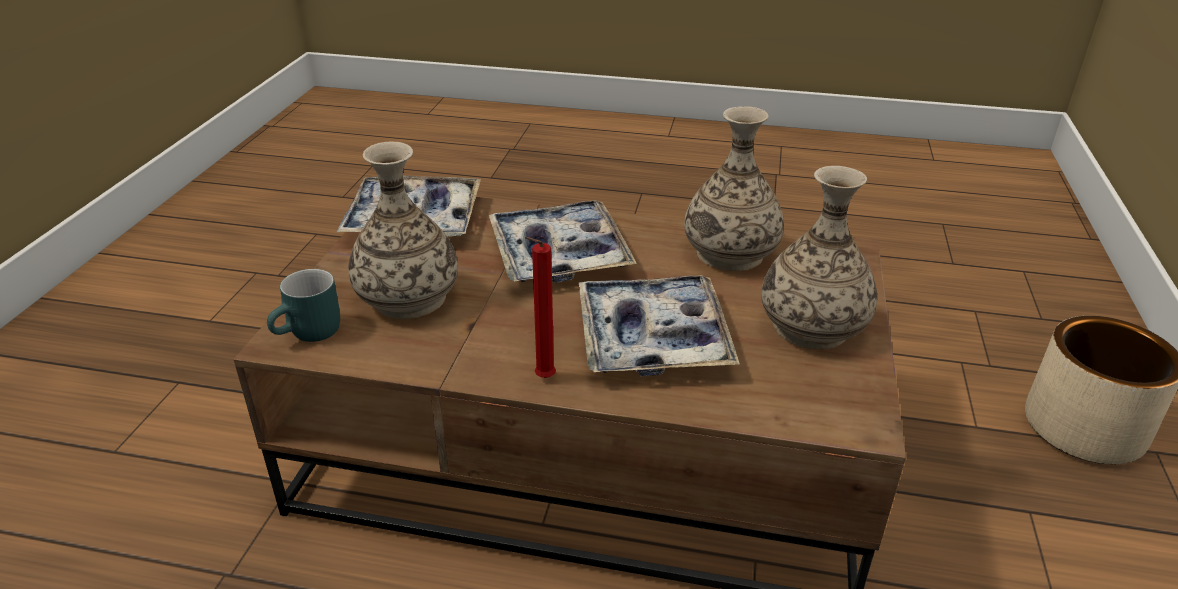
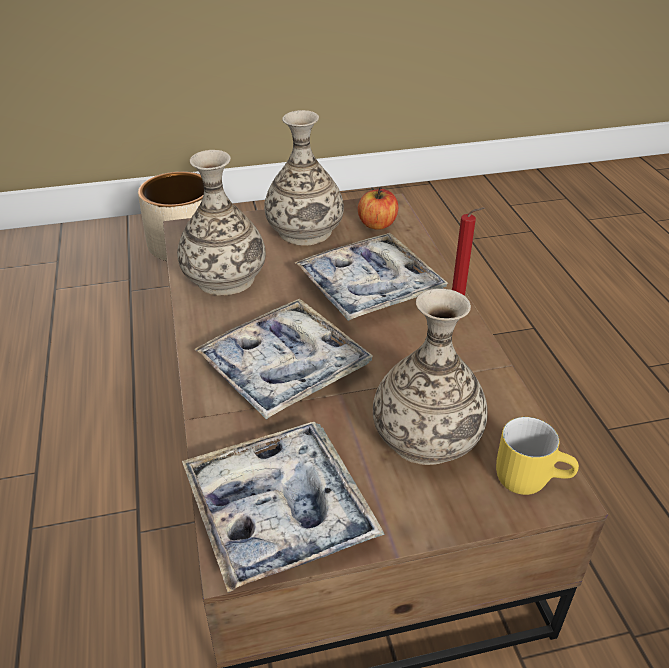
camera: 115 degrees left, 5 degrees up
turquoise mug [267,269,340,342] -> yellow mug [496,417,579,495]
none -> apple [358,187,398,230]

